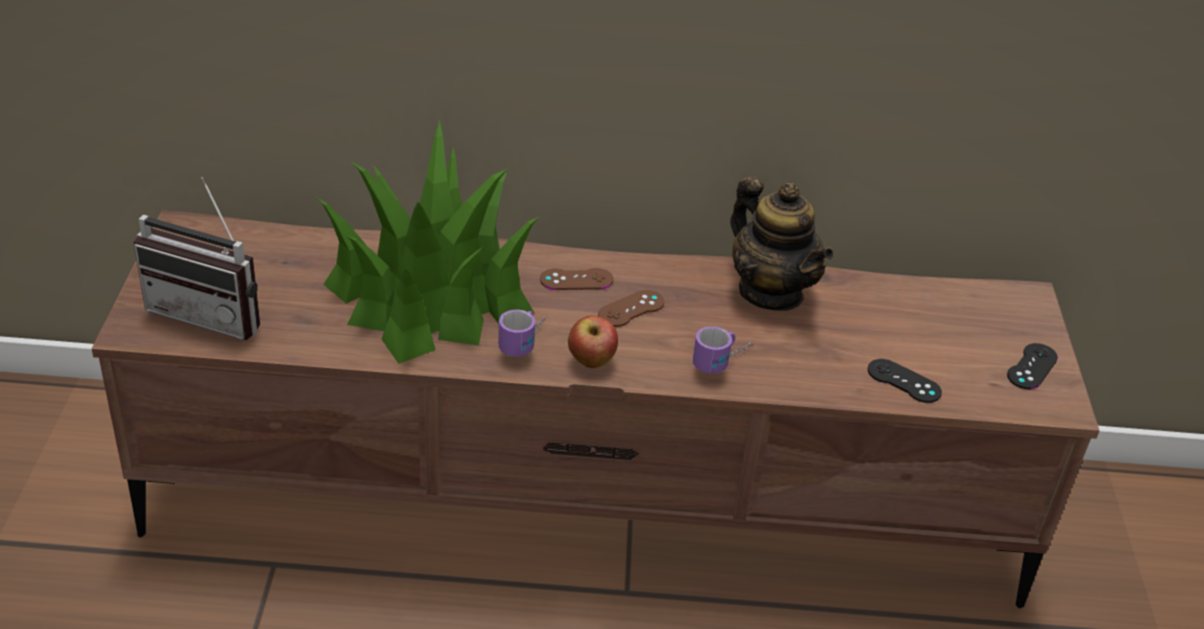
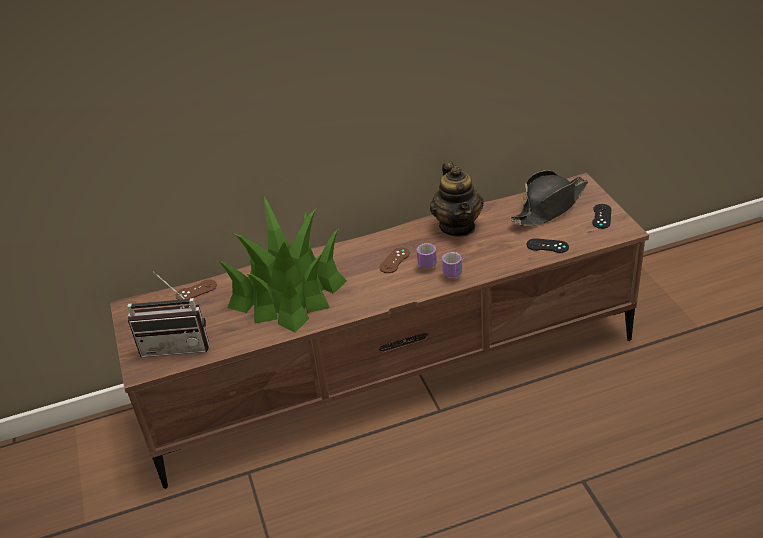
camera: 15 degrees left, 0 degrees up
mug [498,309,545,357] -> mug moved to [417,243,437,268]
brown game controller [540,268,613,290] -> brown game controller moved to [175,279,217,300]
apple [568,315,618,368] -> none
teapot [730,176,834,311] -> teapot turned 45 degrees clockwise [430,161,484,237]
none -> black hat [510,170,588,226]

